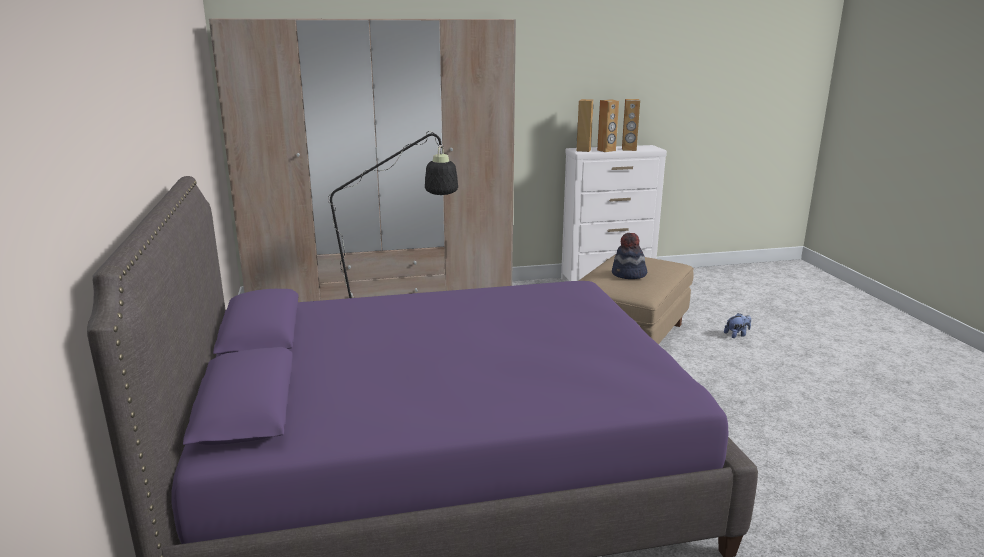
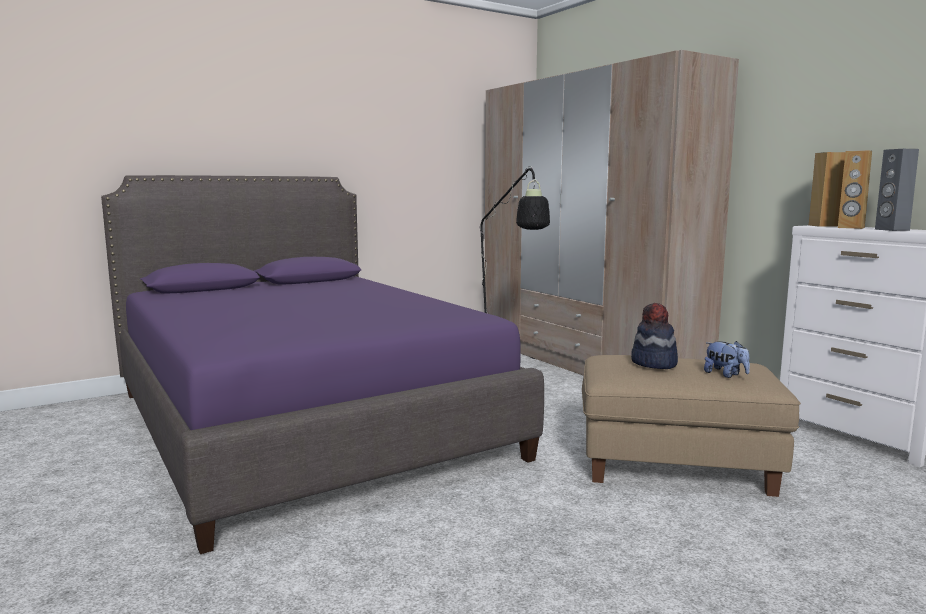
camera: 70 degrees right, 10 degrees down
brown speaker [622,99,640,151] -> grey speaker [875,149,919,231]
plush toy [724,313,751,338] -> plush toy moved to [704,341,750,378]

